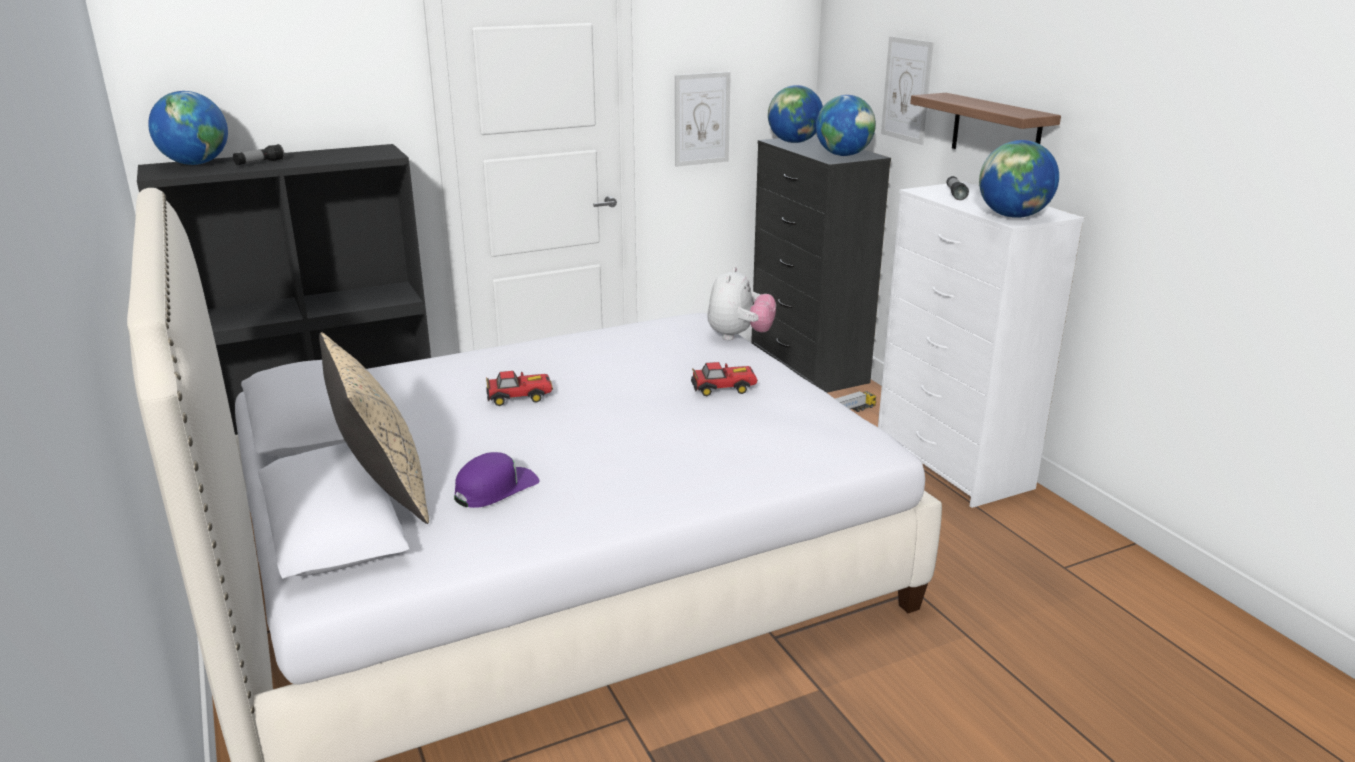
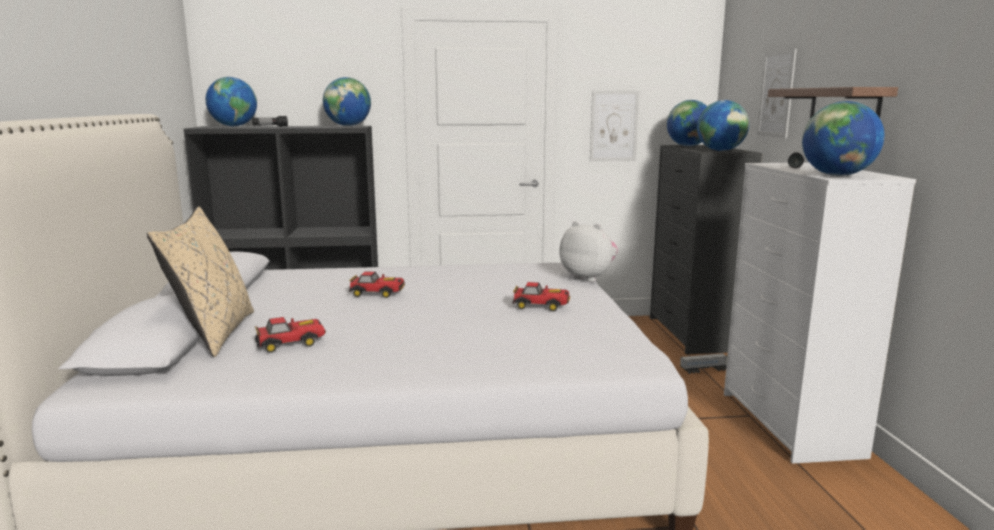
camera: 20 degrees right, 10 degrees down
purple cap [454,452,540,508] -> toy car [255,317,326,353]
plush toy [707,266,776,340] -> plush toy turned 90 degrees counterclockwise [560,221,618,282]
none -> globe [323,77,371,126]

